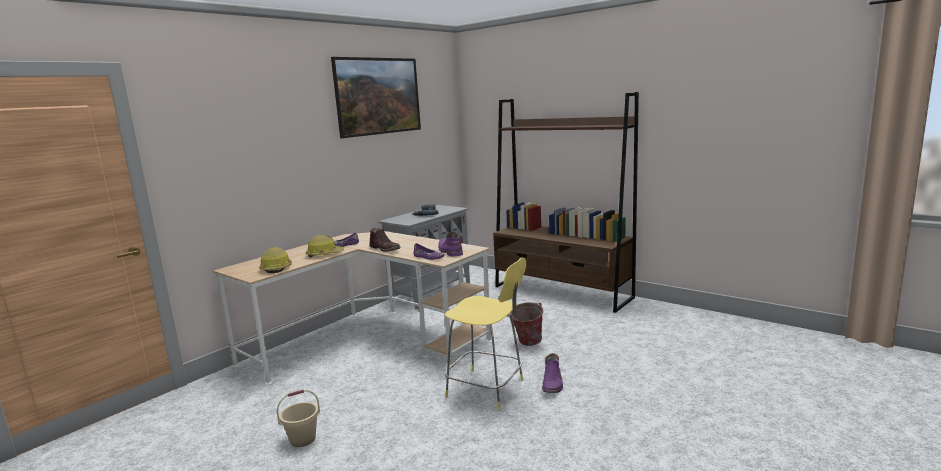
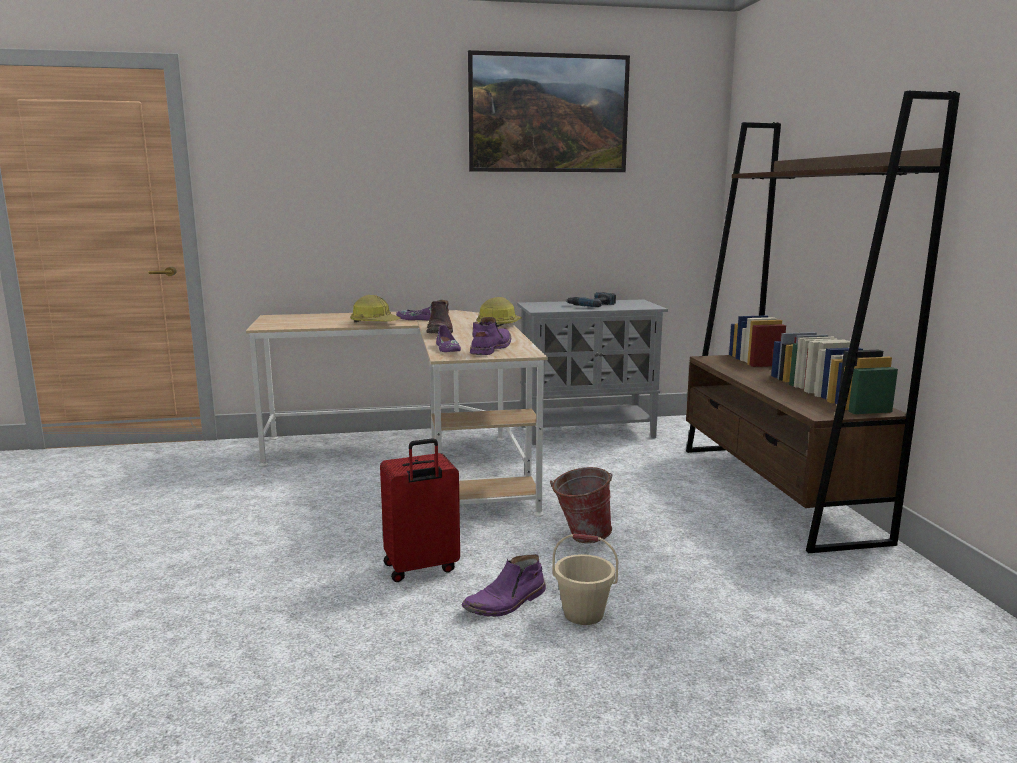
camera: 40 degrees right, 0 degrees up
hard hat [259,247,292,273] -> hard hat moved to [477,297,522,327]
beige bucket [277,389,320,447] -> beige bucket moved to [552,534,618,625]
yellow stool [445,257,526,410] -> red suitcase [380,438,460,582]

